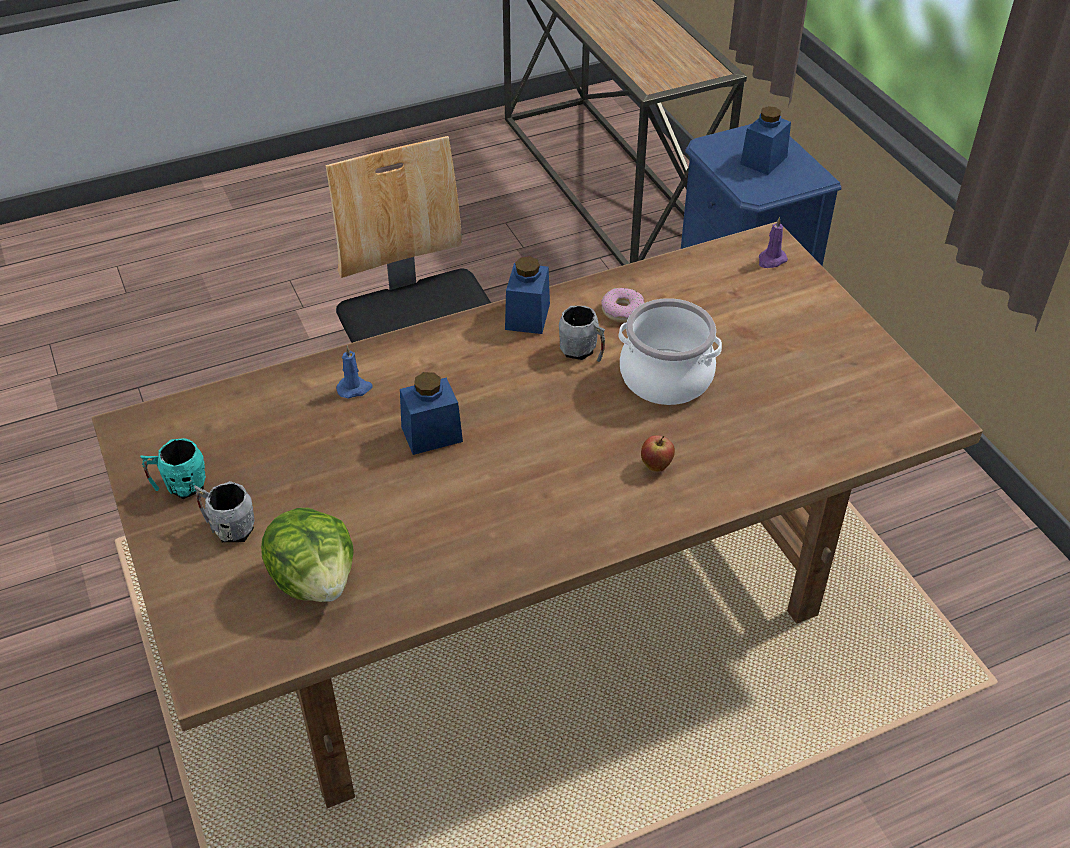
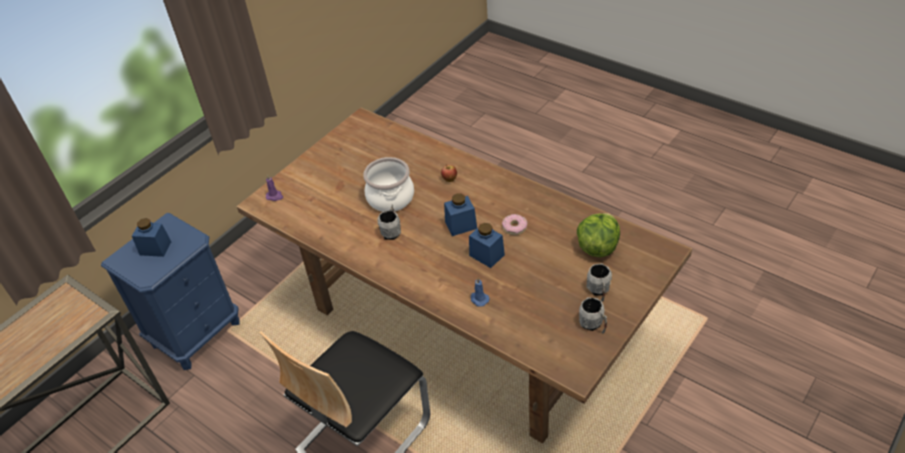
camera: 115 degrees left, 0 degrees up
turquoise mug [140,438,206,499] -> grey mug [579,297,607,334]
blue jar [505,256,550,334] -> blue jar moved to [444,194,477,236]
donut [601,288,644,323] -> donut moved to [502,214,528,235]

